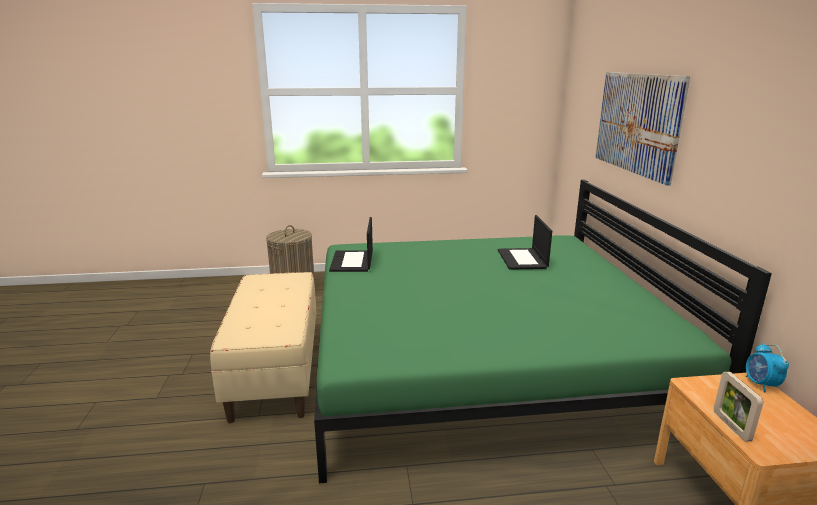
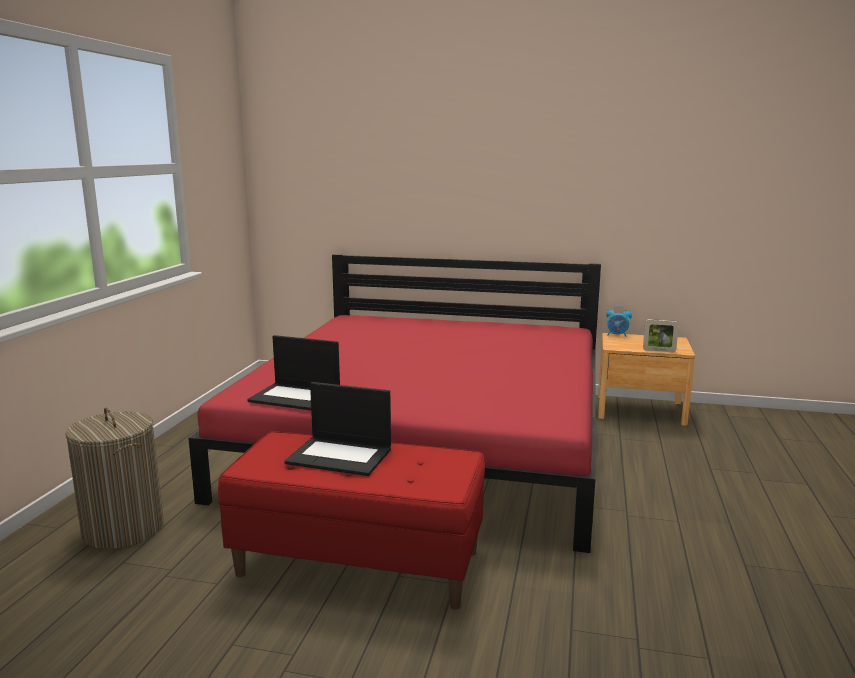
camera: 70 degrees left, 5 degrees down
beige bench [210,272,316,423] -> red bench [218,431,485,609]
green bed [314,179,772,483] -> red bed [188,254,601,553]
laptop [498,215,552,270] -> laptop moved to [284,382,391,476]
picture [595,72,690,186] -> none

